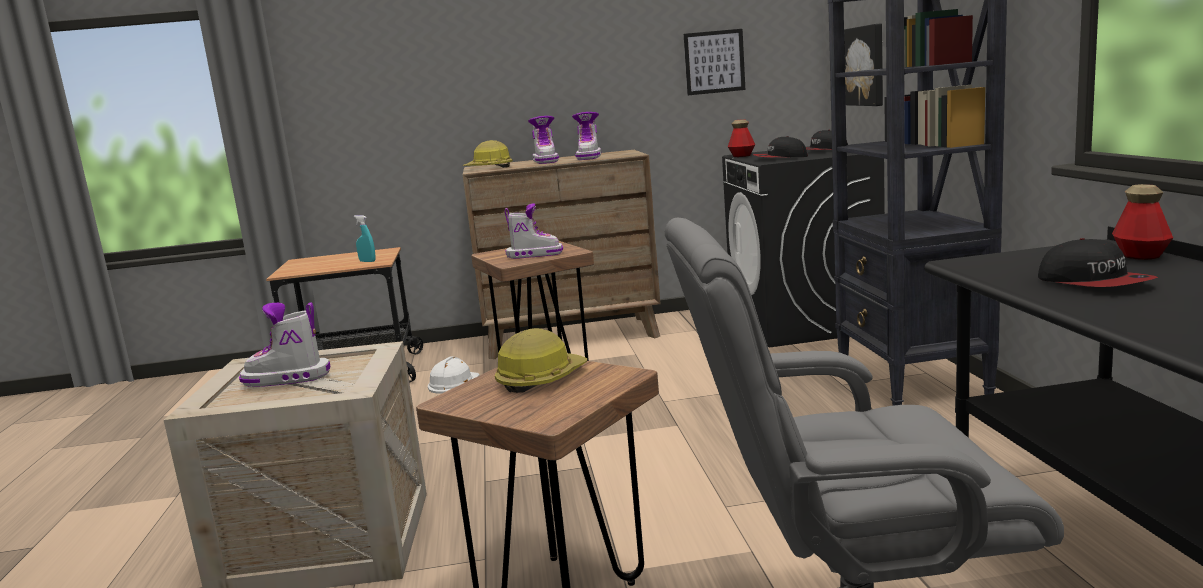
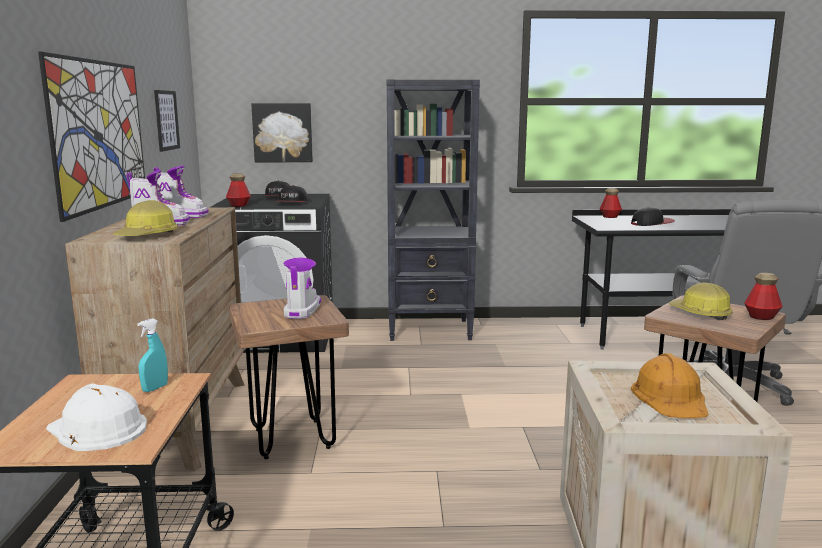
camera: 85 degrees left, 0 degrees up
boot [239,302,330,387] -> orange hard hat [631,353,708,418]
white hard hat [428,356,480,394] -> white hard hat moved to [46,384,147,451]
none -> picture [38,52,145,222]
none -> bottle [744,273,783,320]

